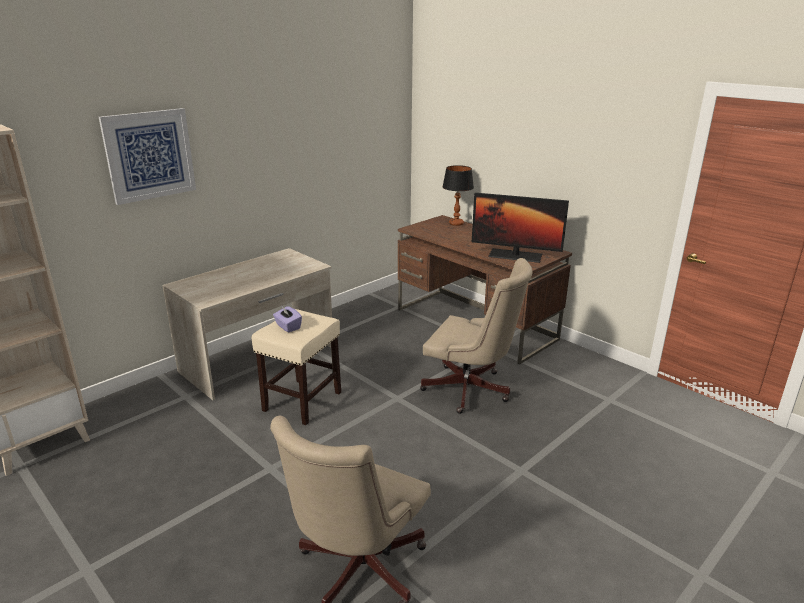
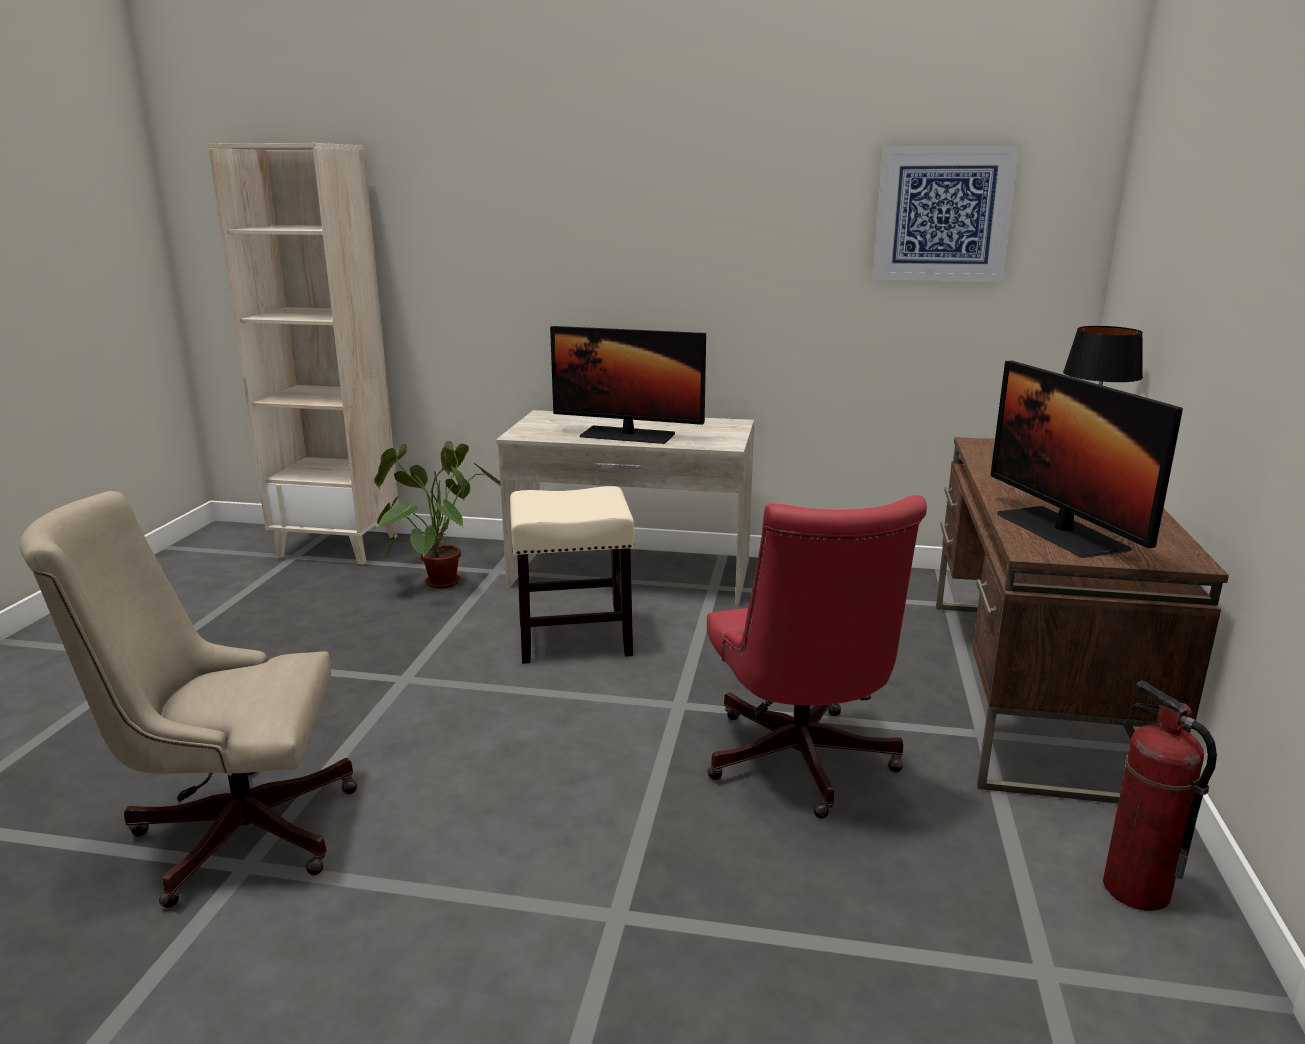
camera: 55 degrees right, 5 degrees down
picture [99,108,196,205] -> picture moved to [873,145,1020,282]
purple tissue box [273,306,302,333] -> none
beige office chair [420,258,533,414] -> red office chair [707,495,927,819]
none -> potted plant [374,441,501,589]
none -> monitor [550,326,706,444]
none -> fire extinguisher [1103,681,1217,911]

